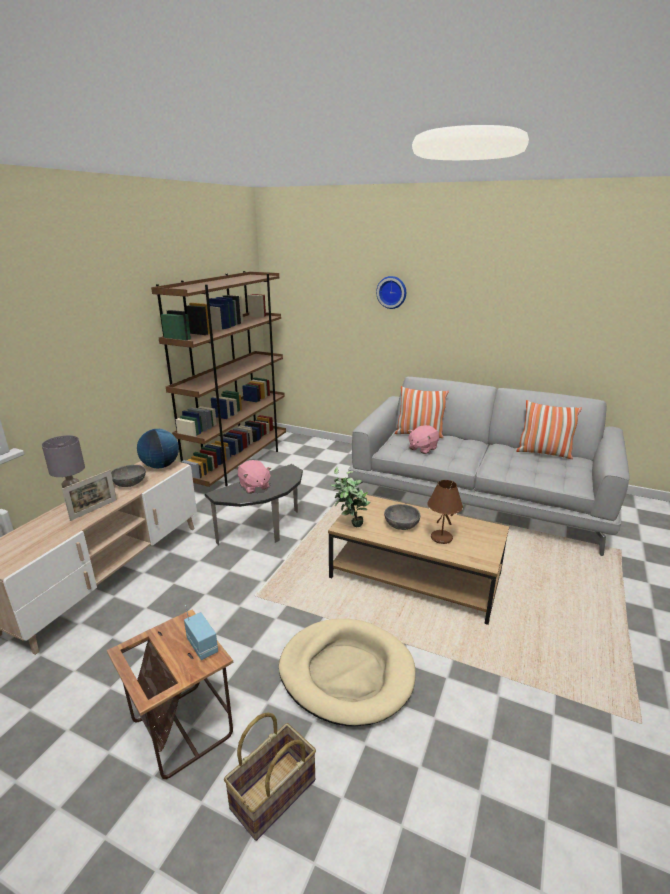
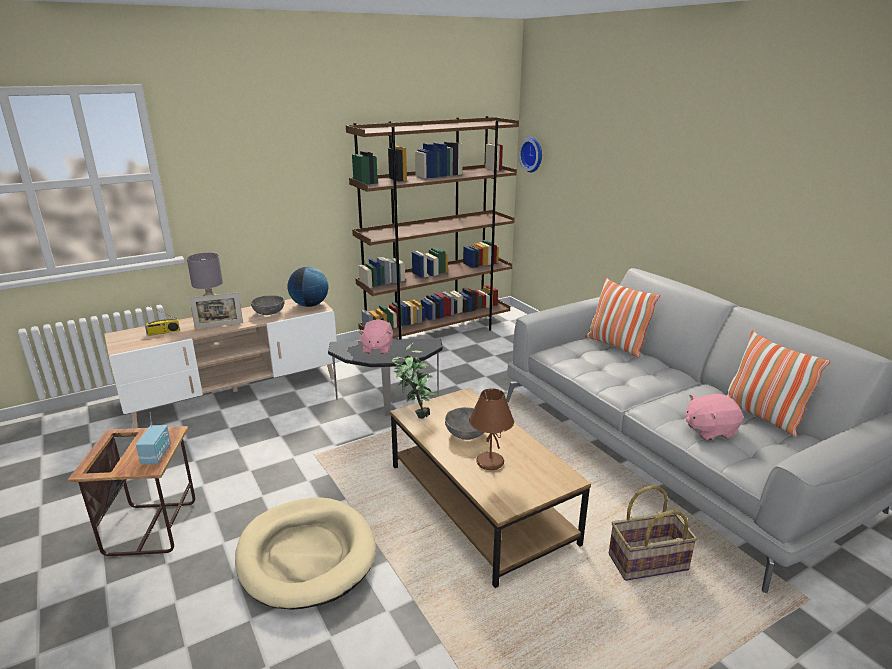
camera: 35 degrees right, 0 degrees up
basket [224,712,316,841] -> basket moved to [609,485,697,581]
wall clock [376,276,406,309] -> wall clock moved to [519,137,542,172]
pink plush toy [408,425,439,454] -> pink plush toy moved to [686,394,743,441]
none -> radio [145,307,180,336]

